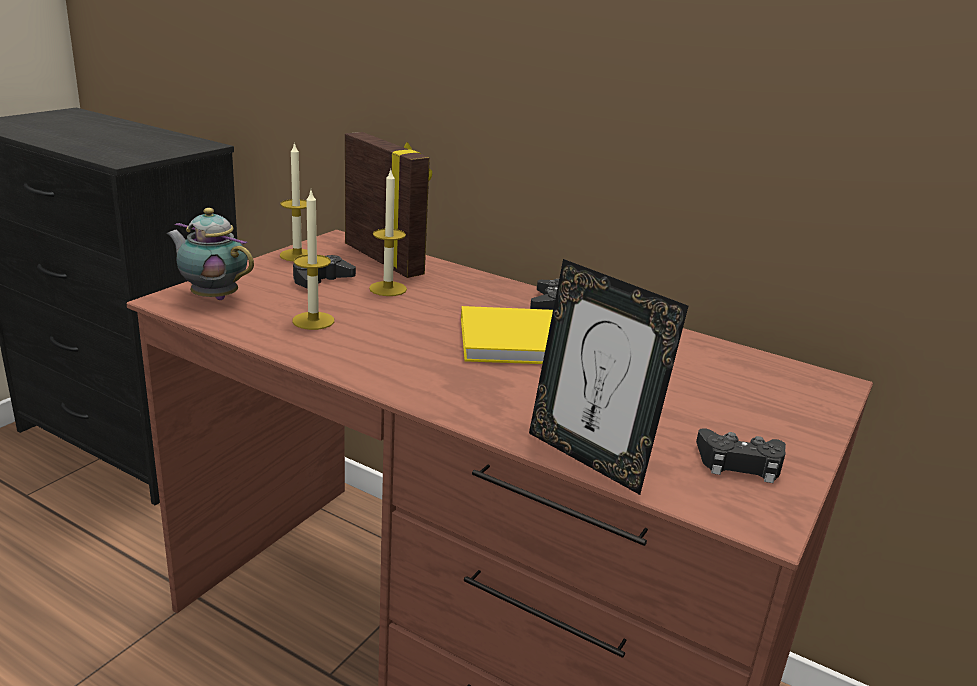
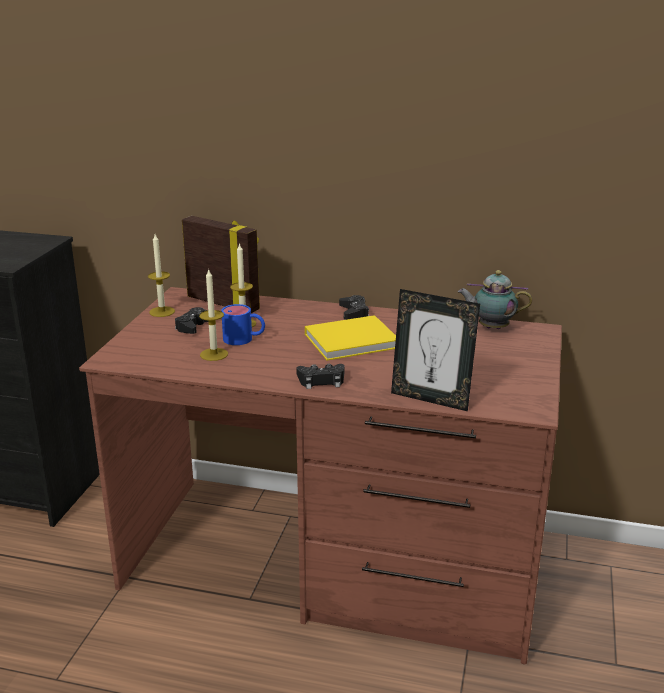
camera: 15 degrees left, 0 degrees up
teapot [166,208,254,300] -> teapot moved to [458,270,532,329]
black game controller [696,428,786,483] -> black game controller moved to [296,364,345,389]
none -> blue mug [221,304,265,345]

